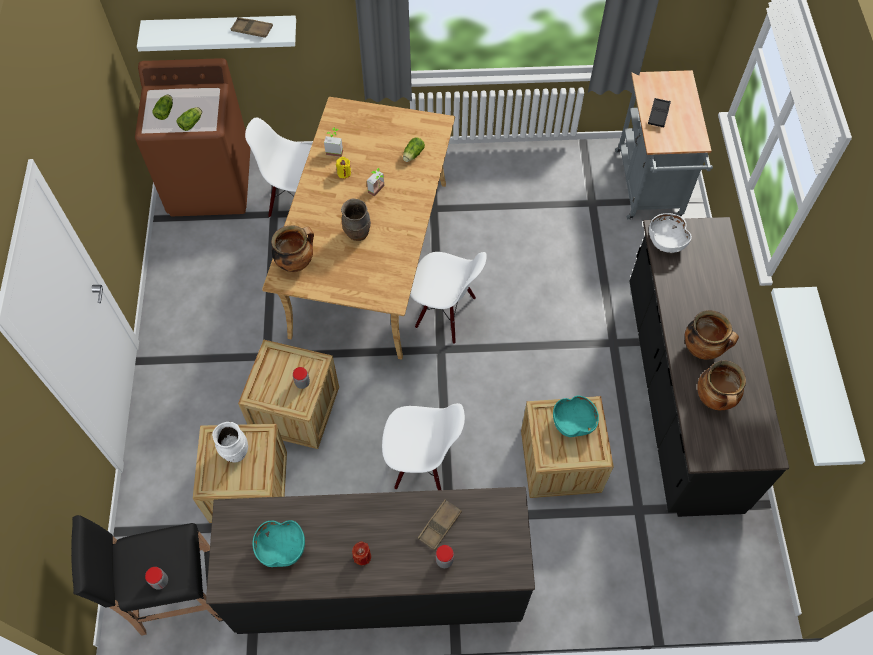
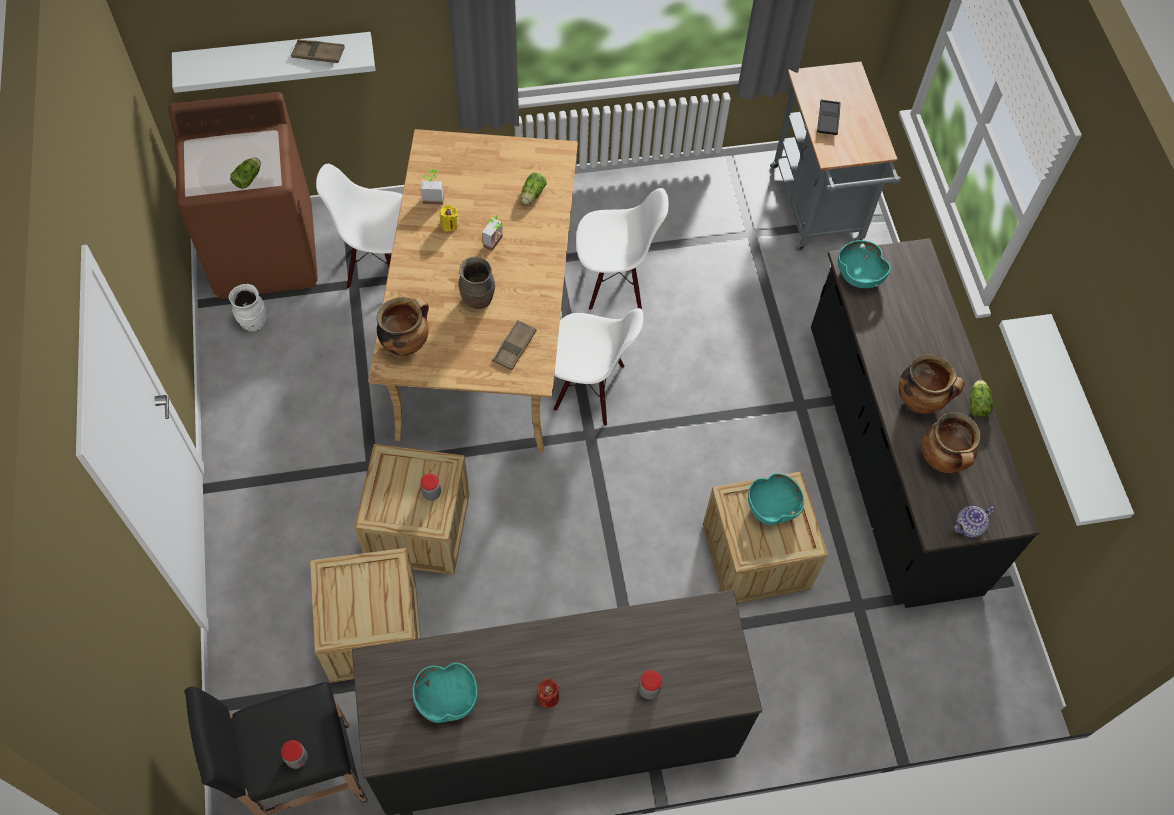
camera: 10 degrees left, 0 degrees up
lettuce [152,95,173,120] -> lettuce moved to [970,380,993,417]
white vase [212,422,248,462] -> white vase moved to [229,284,267,332]
white chair [382,403,465,490] -> white chair moved to [576,188,669,310]
brown tray [417,499,462,551] -> brown tray moved to [492,320,537,370]
white bowl [649,213,692,253] -> turquoise bowl [838,240,891,288]
none -> teapot [954,506,995,538]

